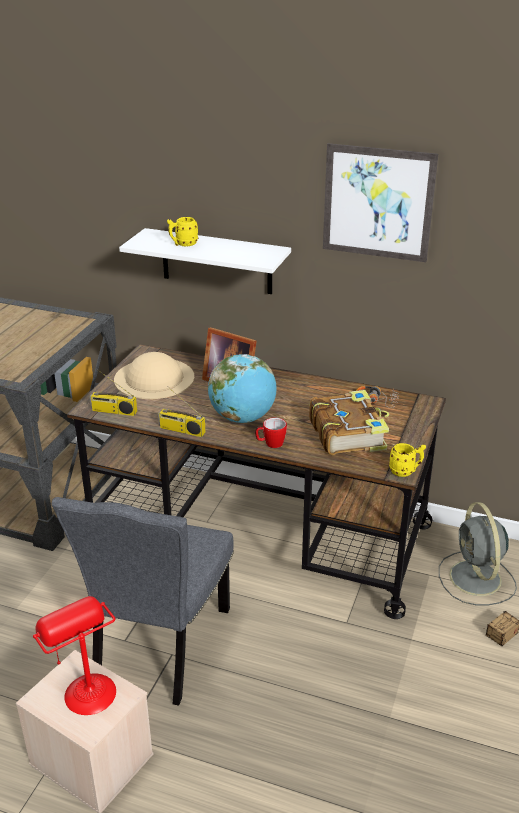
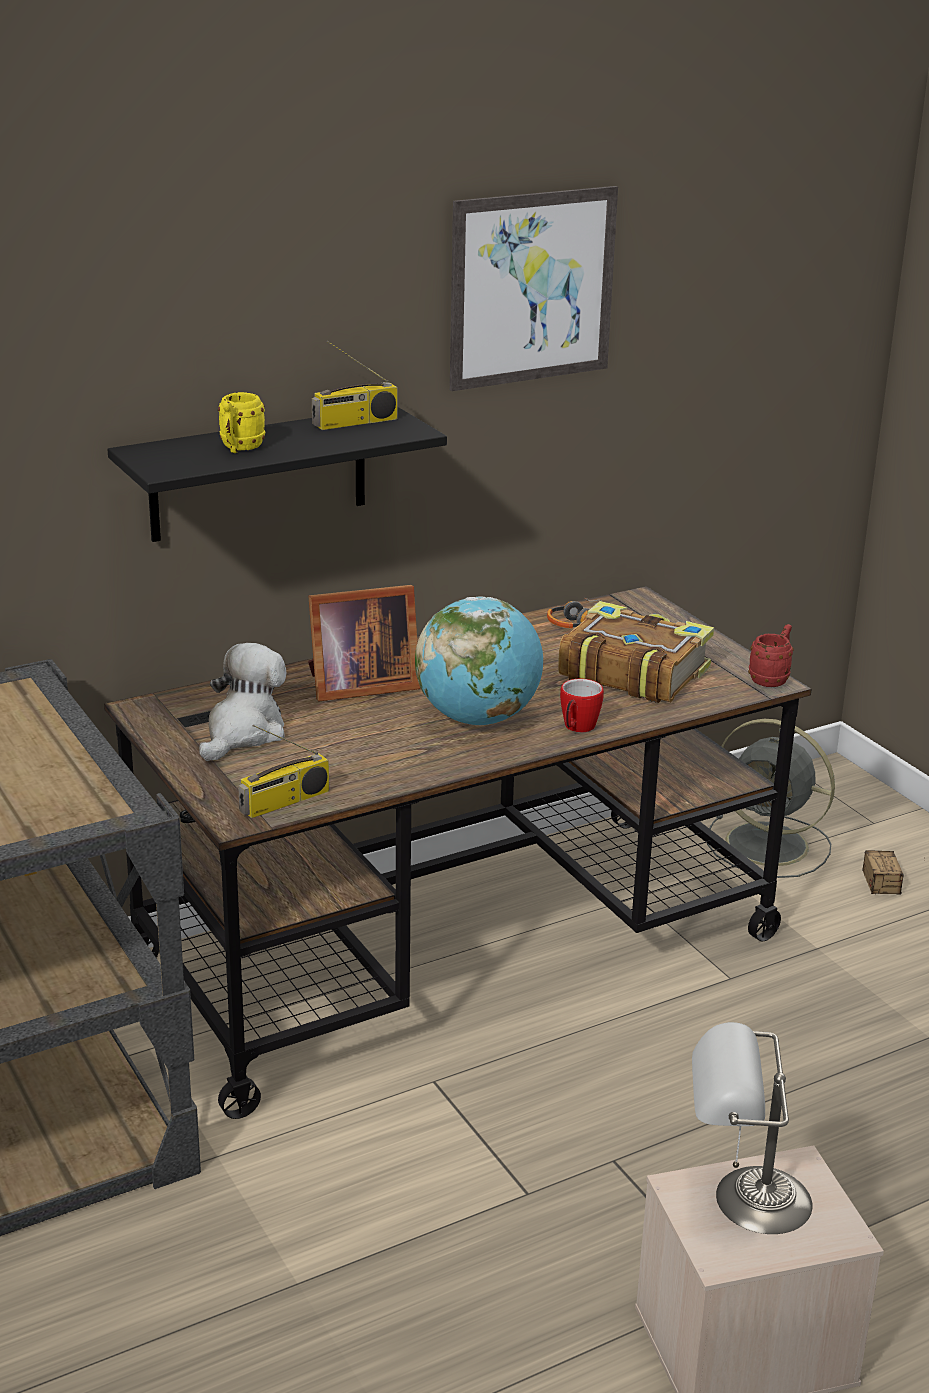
camera: 50 degrees left, 5 degrees down
red table lamp [33,596,116,715] -> white table lamp [692,1022,812,1234]
grey chair [52,497,234,706] -> none
beige hat [114,352,194,399] -> plush toy [199,643,286,761]
white shelf [119,228,291,294] -> black shelf [107,407,447,542]
radio [158,387,205,437] -> radio moved to [312,341,398,430]
yellow mug [389,443,426,477] -> red mug [748,624,794,687]

